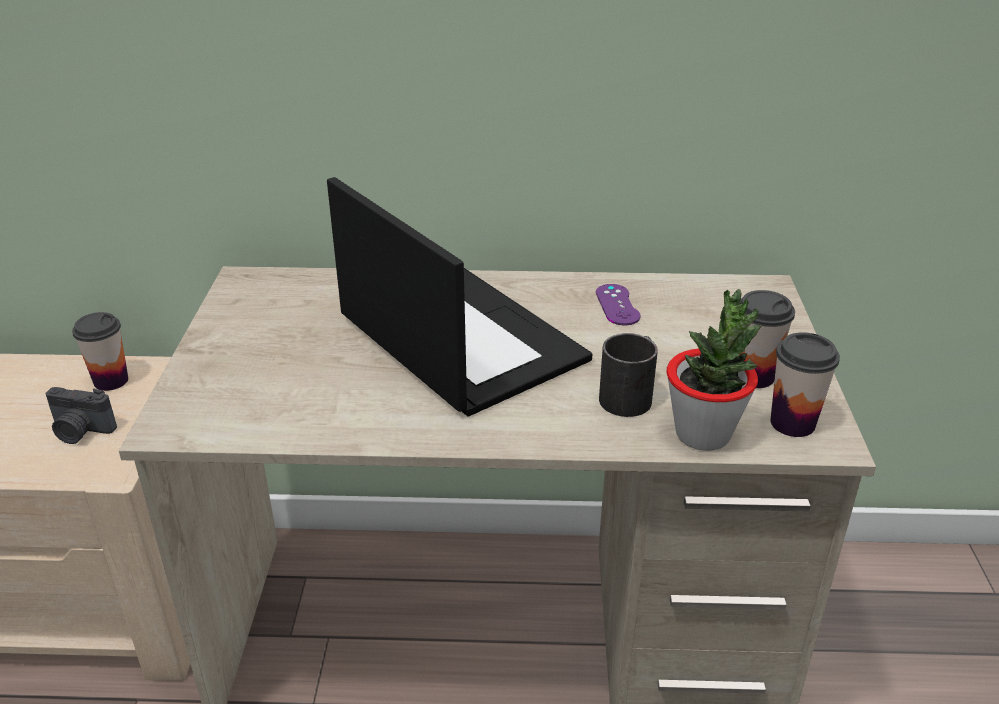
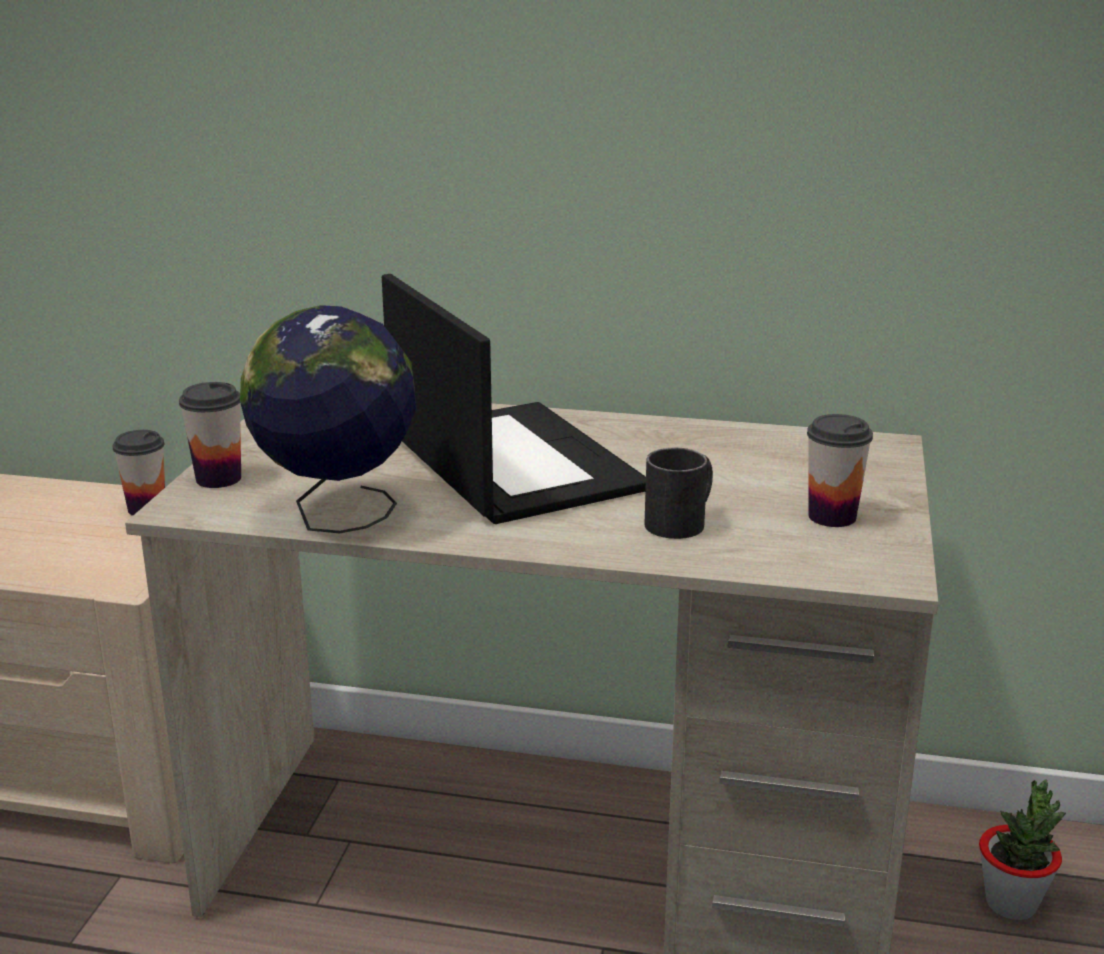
camera: 10 degrees right, 10 degrees down
camera [45,387,117,444] -> none
purple game controller [596,284,641,325] -> none
potted plant [666,289,762,451] -> potted plant moved to [979,779,1066,920]
cup [771,332,840,437] -> cup moved to [179,382,241,488]
none -> globe [240,305,416,533]

